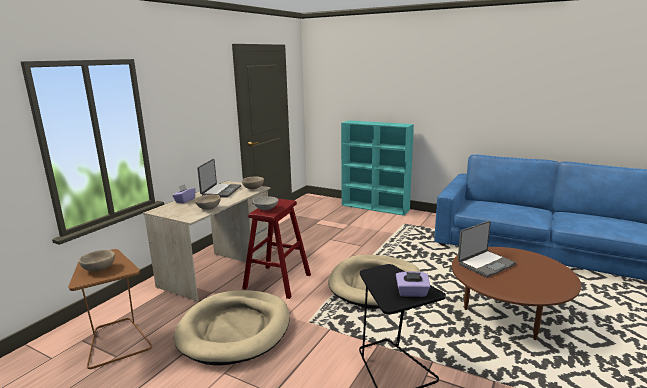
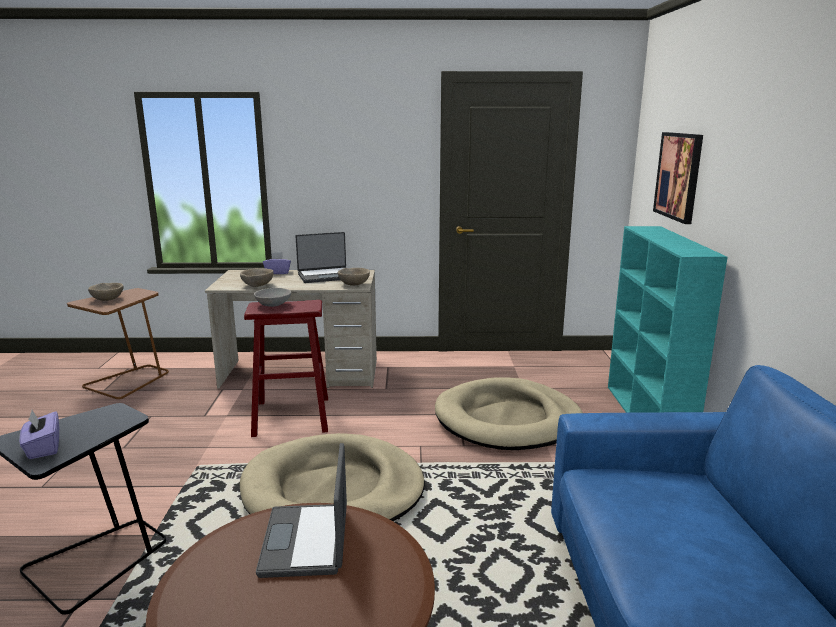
camera: 60 degrees right, 0 degrees up
beige dog bed [174,290,290,366] -> beige dog bed moved to [435,377,583,450]
laptop [458,221,516,278] -> laptop turned 60 degrees clockwise [256,443,347,578]
none -> picture [653,132,703,224]

